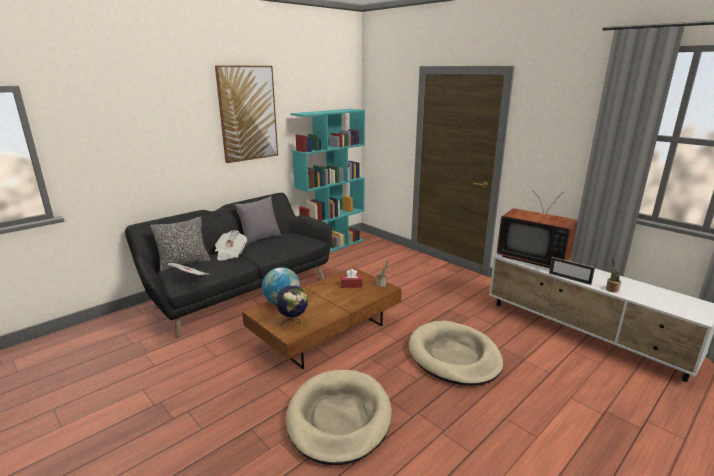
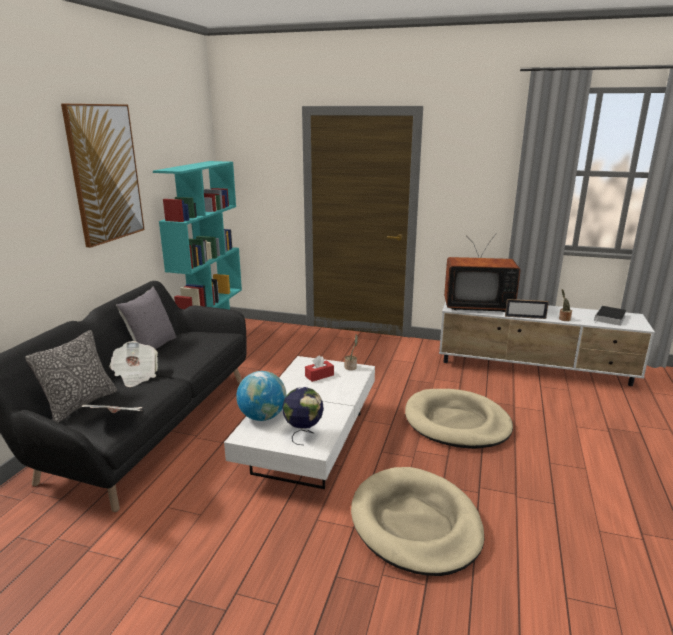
camera: 30 degrees left, 0 degrees up
brown coffee table [242,267,402,369] -> white coffee table [224,356,375,489]
none -> book [594,306,627,326]

